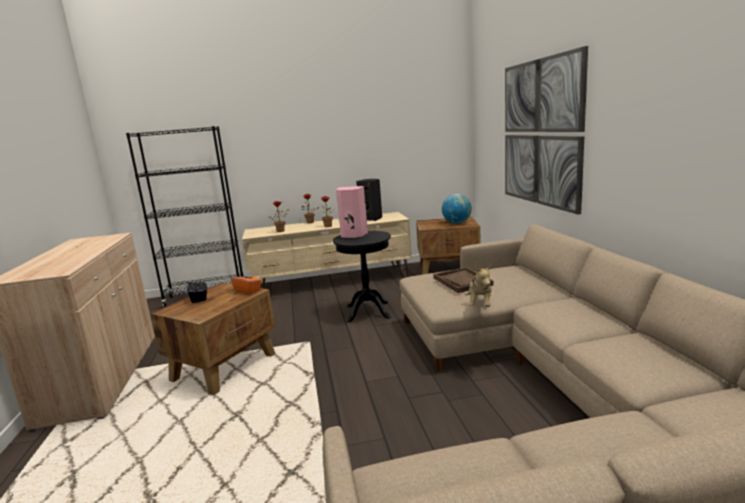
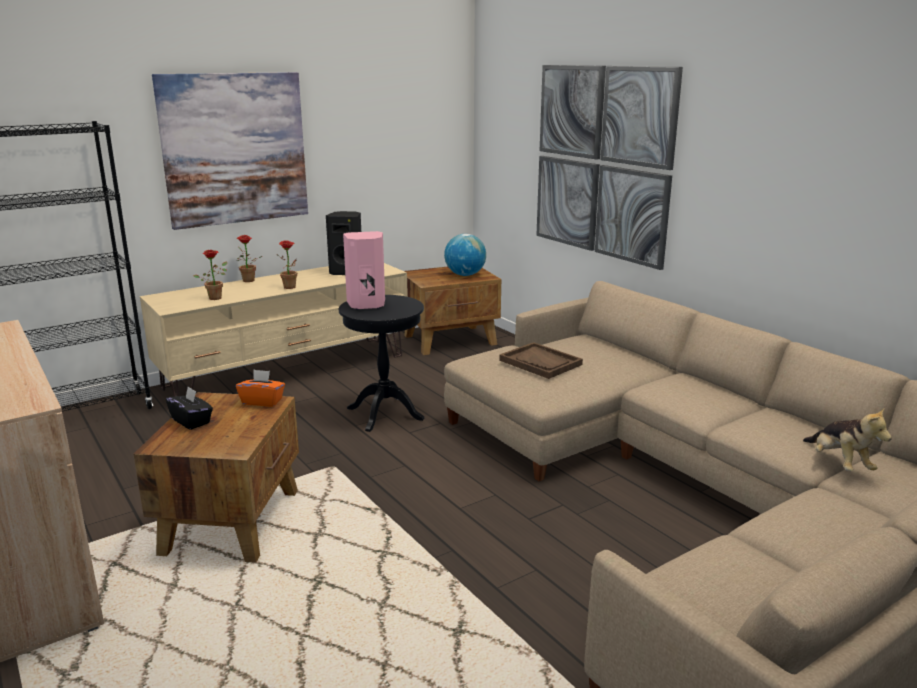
camera: 25 degrees left, 5 degrees up
plush toy [464,264,492,307] -> plush toy moved to [803,407,892,471]
none -> picture [152,72,308,230]

